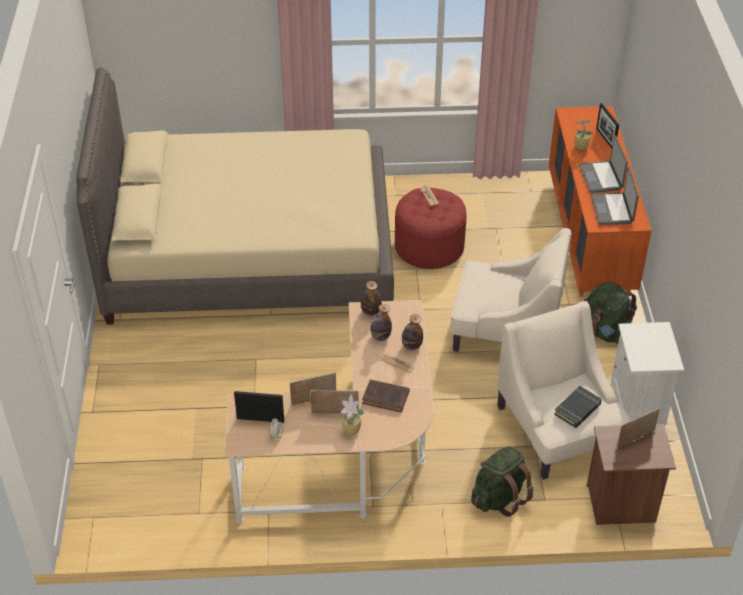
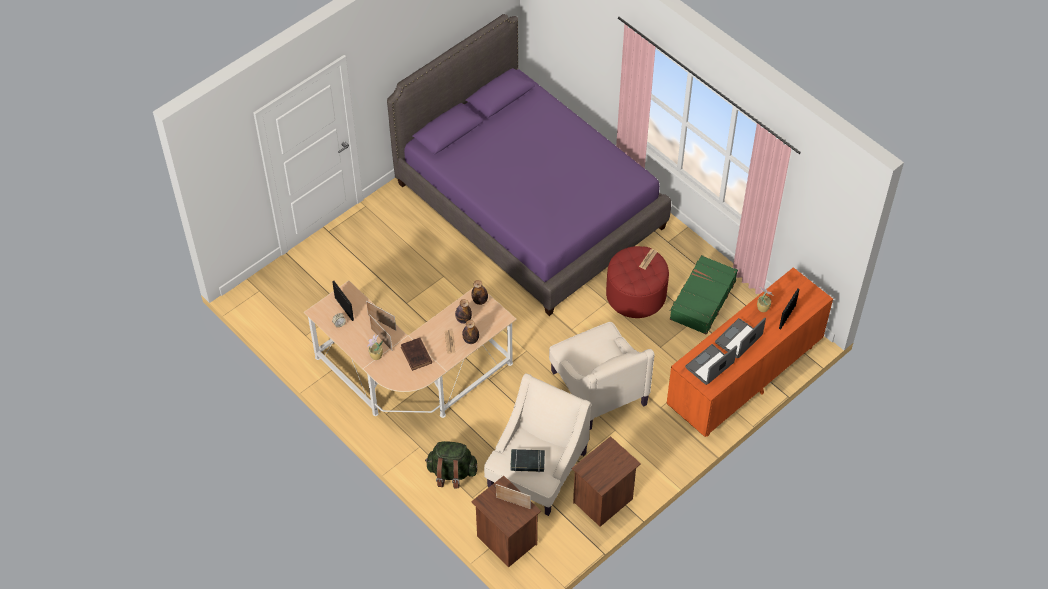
camera: 50 degrees right, 10 degrees up
beige bed [76,68,394,325] -> purple bed [387,14,671,316]
green backpack [584,282,637,344] -> none
white nightstand [611,322,684,424] -> brown nightstand [572,436,641,527]
none -> green suitcase [670,255,738,335]

